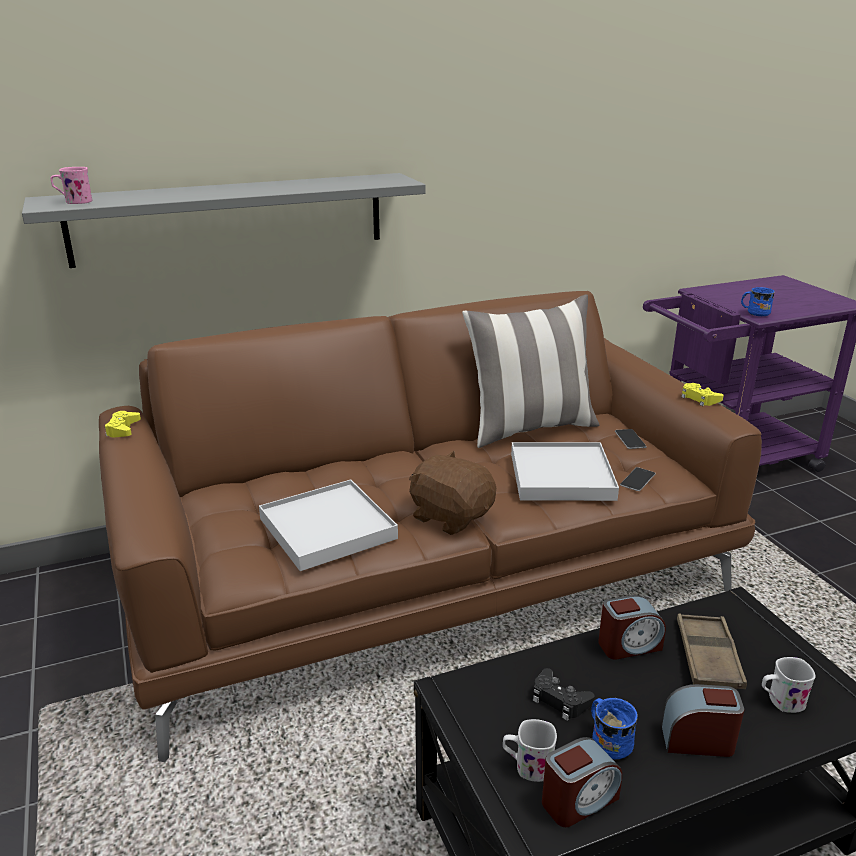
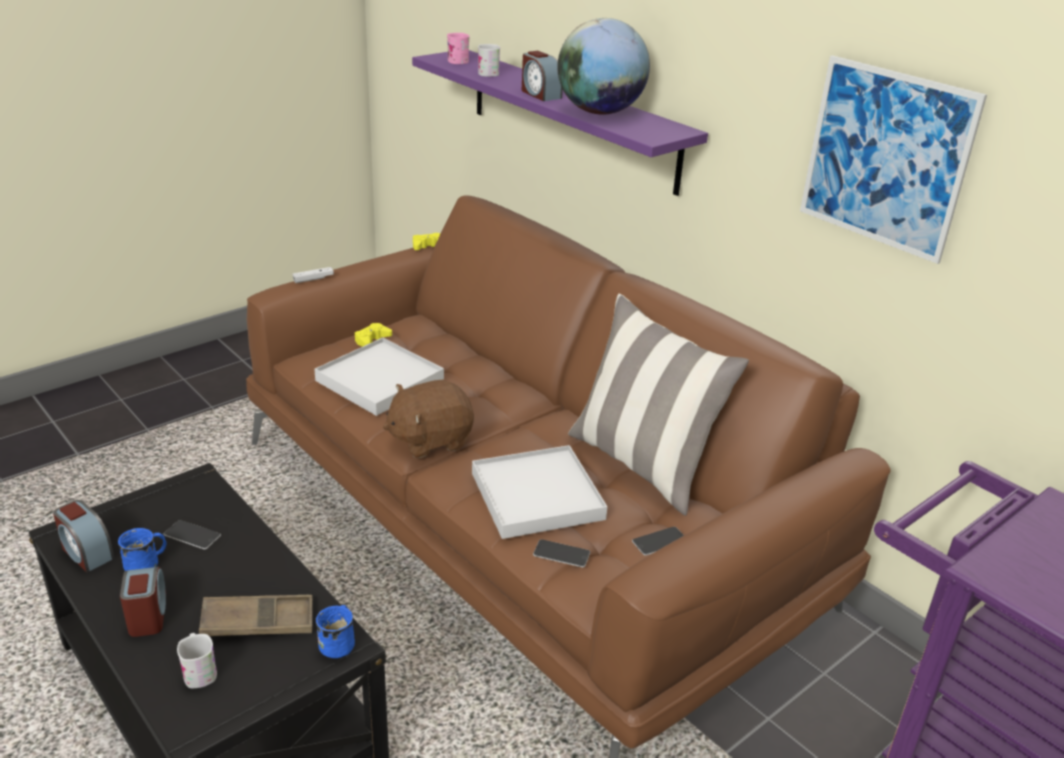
camera: 70 degrees right, 5 degrees up
grey shelf [22,173,426,268] -> purple shelf [412,50,708,196]
brown plush toy [409,451,496,535] -> brown plush toy turned 135 degrees counterclockwise [383,380,474,458]
white mug [503,719,557,782] -> white mug moved to [478,44,500,77]
black game controller [533,668,595,720] -> phone [164,520,221,549]
alarm clock [598,595,666,660] -> alarm clock moved to [522,51,563,101]
yellow game controller [681,383,724,406] -> yellow game controller moved to [355,323,392,347]
blue mug [741,287,775,316] -> blue mug moved to [316,605,355,658]
none -> white game controller [293,267,334,283]
none -> globe [557,18,650,115]
none -> picture [800,55,987,264]

